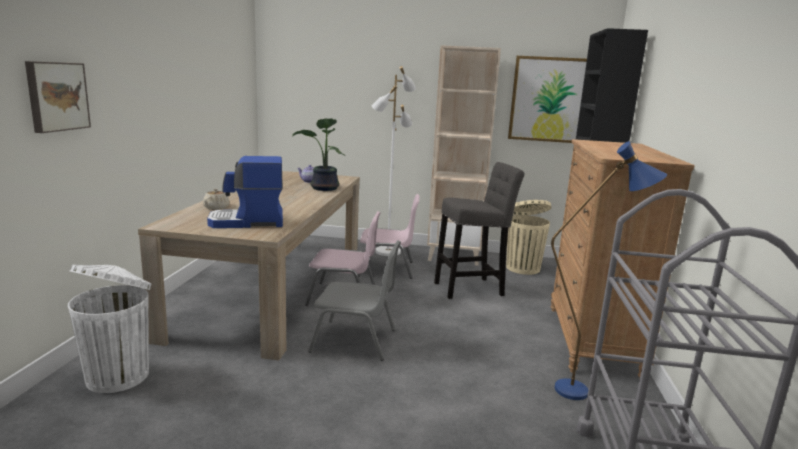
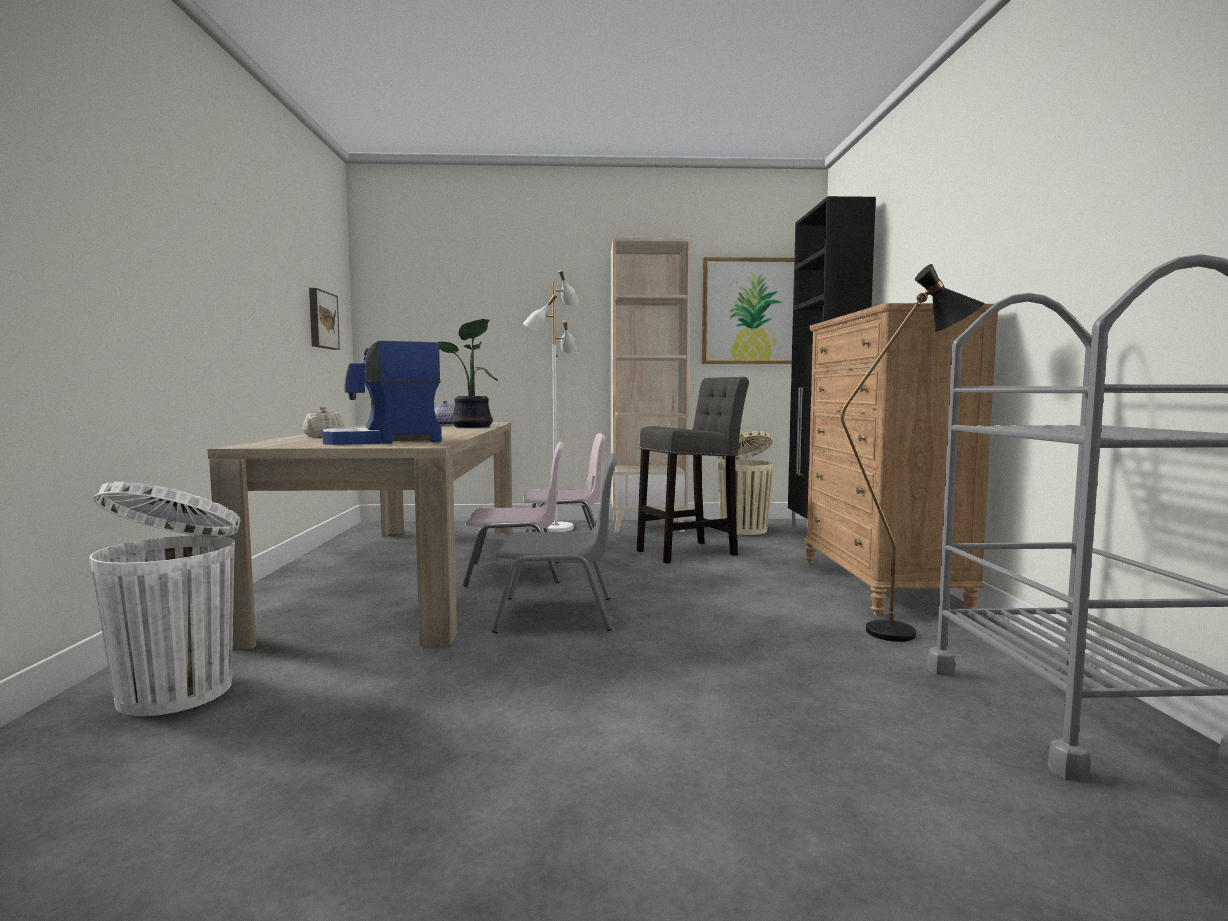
camera: 10 degrees left, 10 degrees down
picture [25,61,91,133] -> picture moved to [309,288,340,350]
blue floor lamp [551,141,667,400] -> black floor lamp [841,264,985,642]

